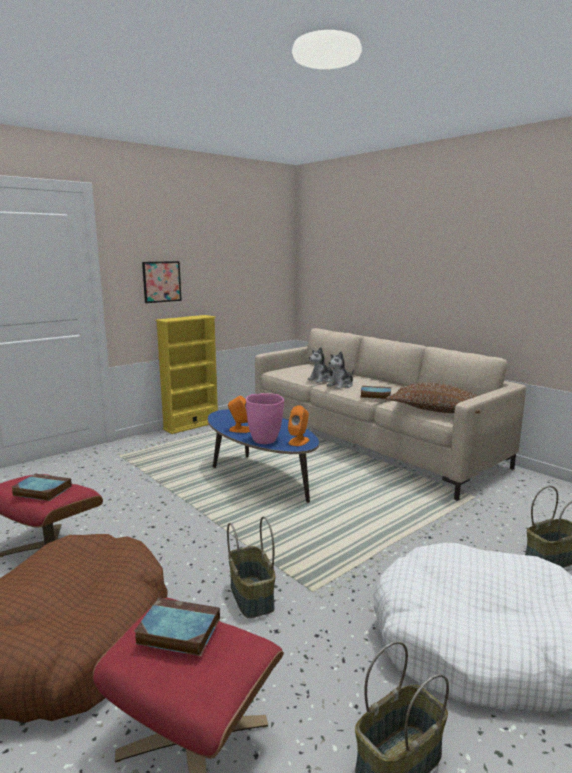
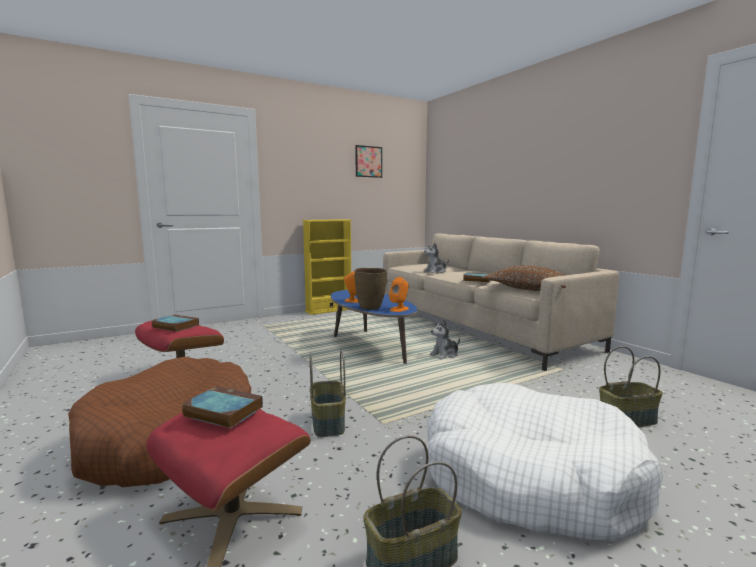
camera: 10 degrees right, 5 degrees down
picture [142,261,182,303] -> picture moved to [355,145,382,178]
pink vase [246,393,284,444] -> brown vase [354,268,387,310]
plush toy [327,351,354,389] -> plush toy moved to [430,320,460,359]

